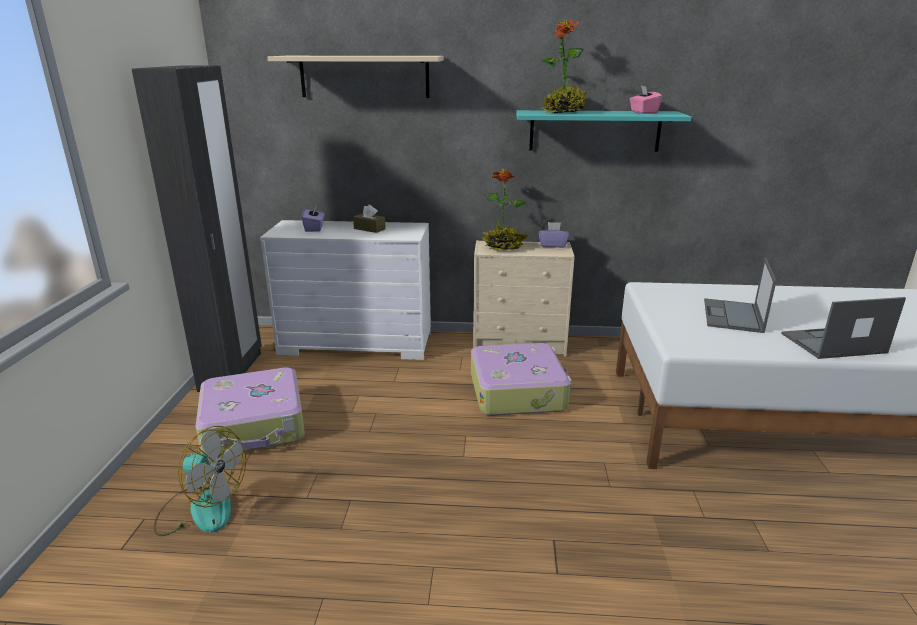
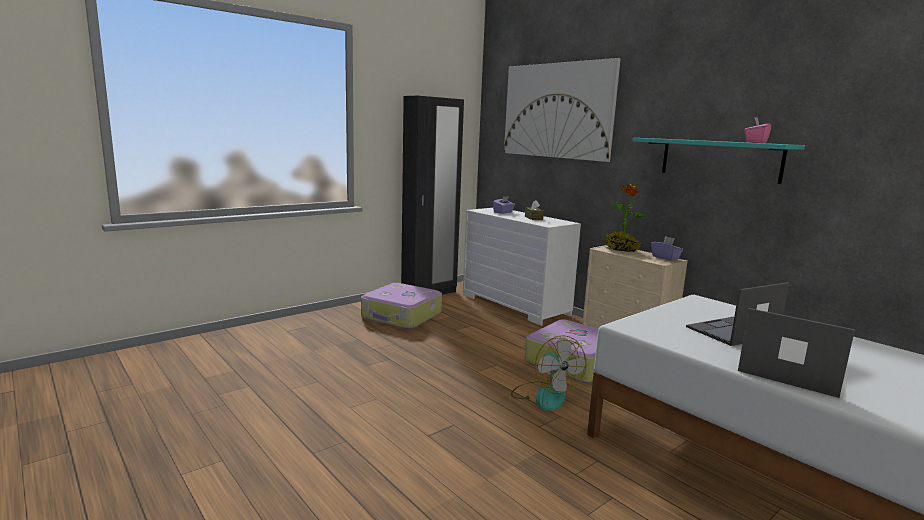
camera: 45 degrees right, 10 degrees down
fan [154,426,246,536] -> fan moved to [511,335,586,411]
beige shelf [267,56,444,98] -> picture [504,58,621,162]
potted plant [541,19,587,113] -> none

